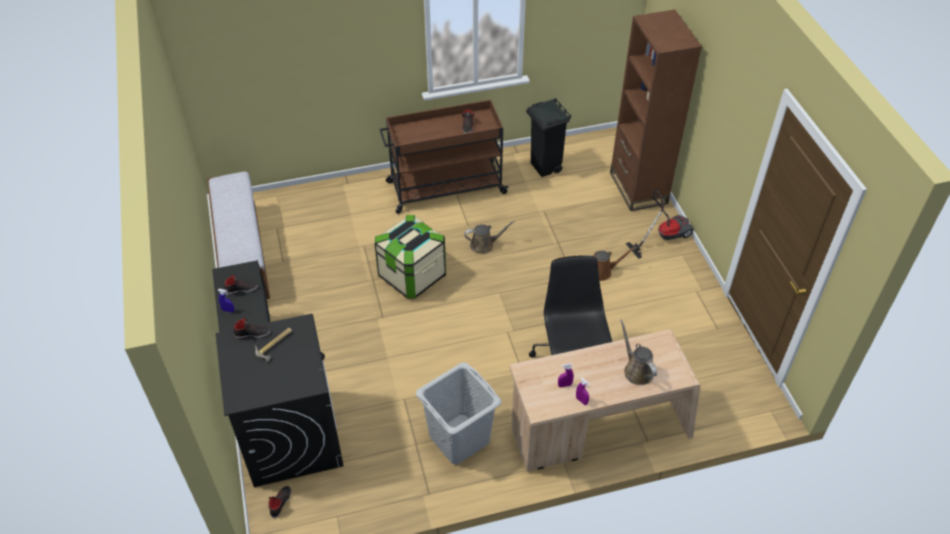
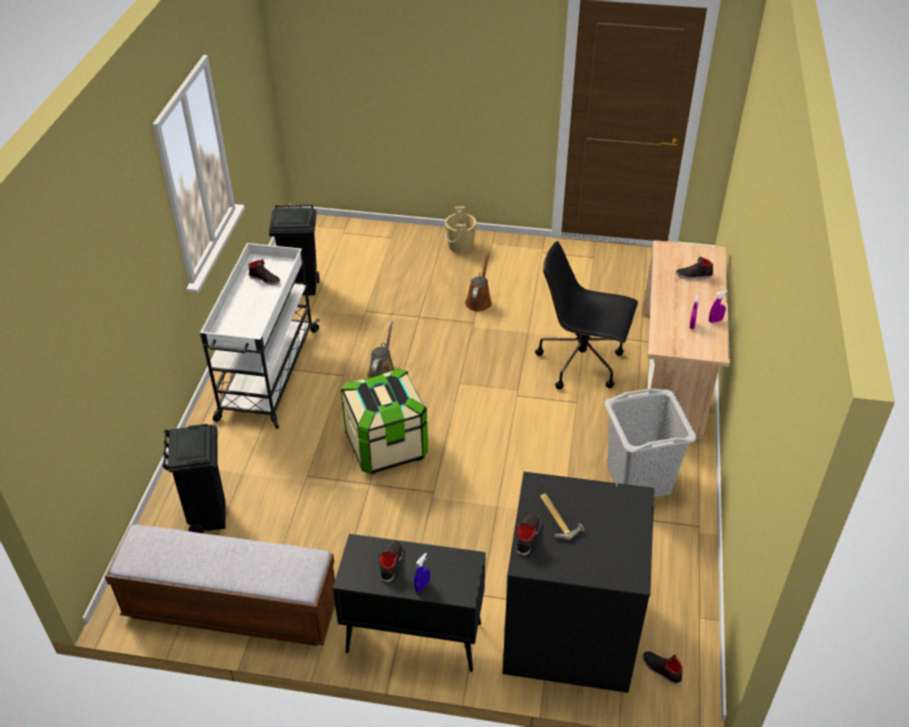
camera: 65 degrees left, 5 degrees down
brown cart [380,100,509,214] -> white cart [200,243,320,429]
brown bookcase [610,10,702,211] -> none
brown watering can [620,319,657,385] -> black shoe [676,256,713,279]
vacuum cleaner [625,190,694,259] -> beige bucket [445,207,477,253]
none -> black trash can [163,424,225,533]

